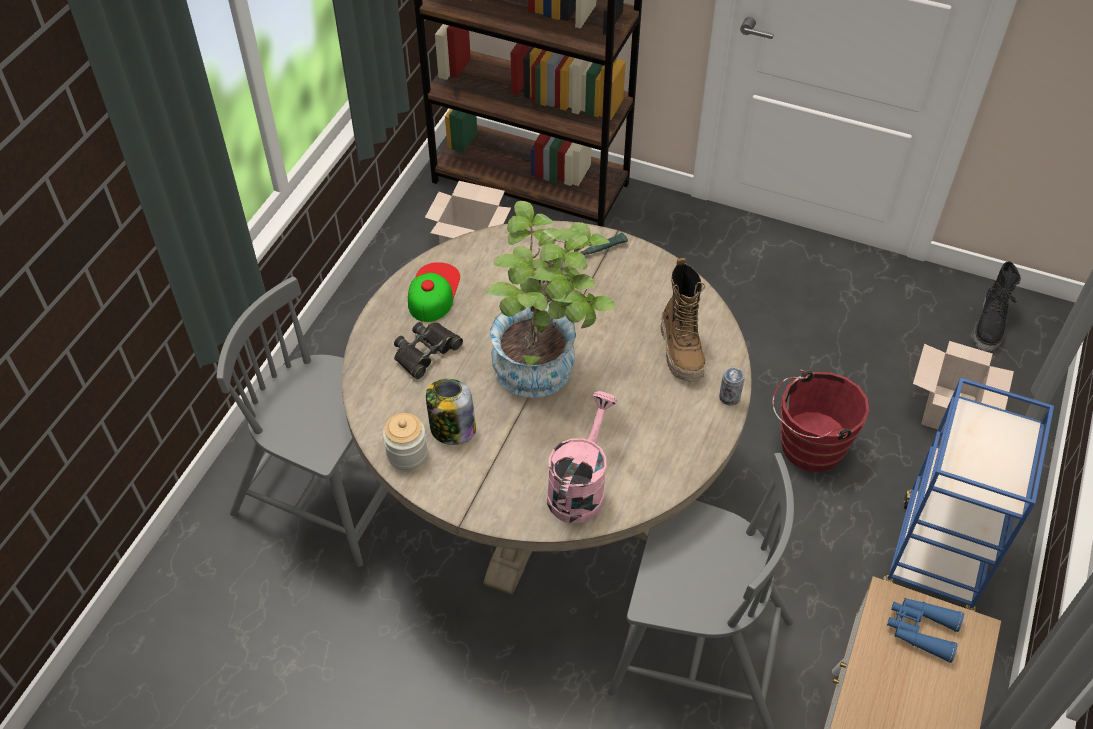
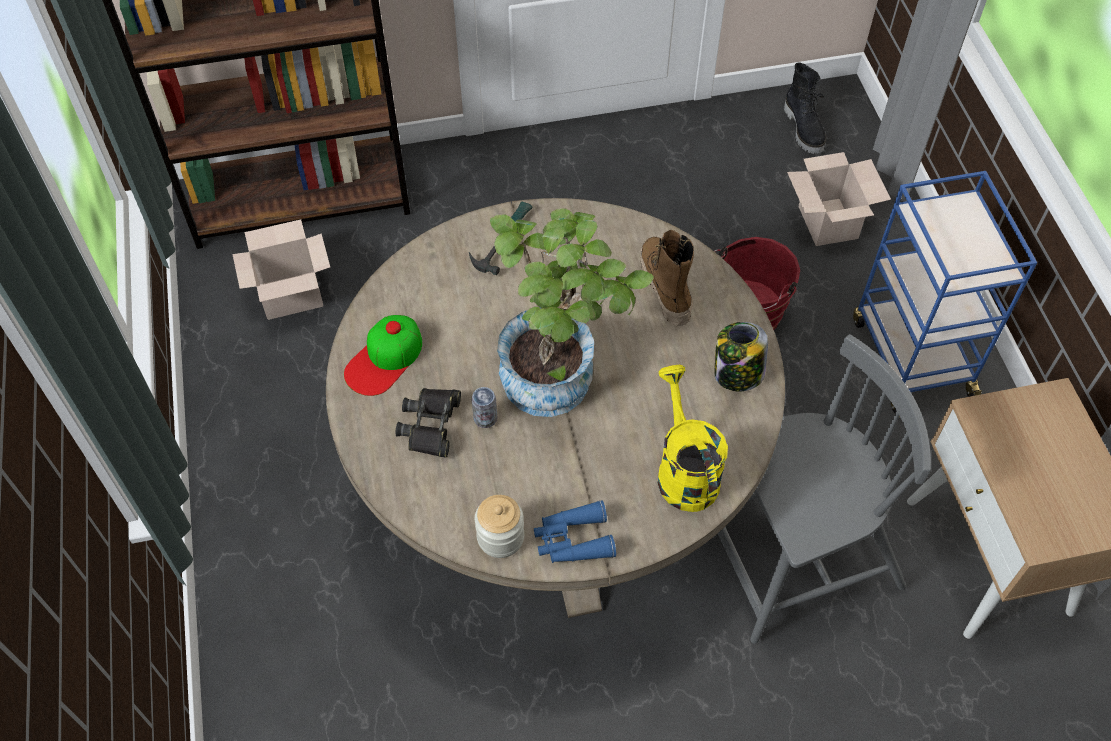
camera: 35 degrees left, 5 degrees up
grey chair [217,276,388,567] -> none
cap [408,262,460,322] -> cap turned 120 degrees counterclockwise [344,315,422,396]
jar [426,379,476,445] -> jar moved to [714,322,768,391]
pink watering can [547,391,617,523] -> yellow watering can [658,365,728,512]
boot [661,258,706,382] -> boot turned 150 degrees counterclockwise [640,230,694,326]
can [719,368,744,406] -> can moved to [472,387,497,428]
blue binoculars [887,598,964,663] -> blue binoculars moved to [534,500,616,563]

